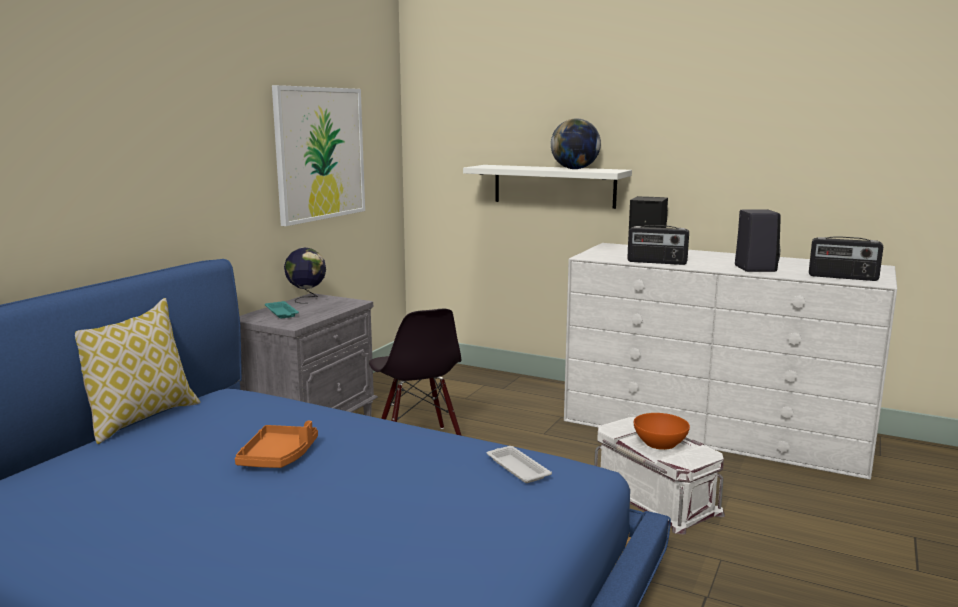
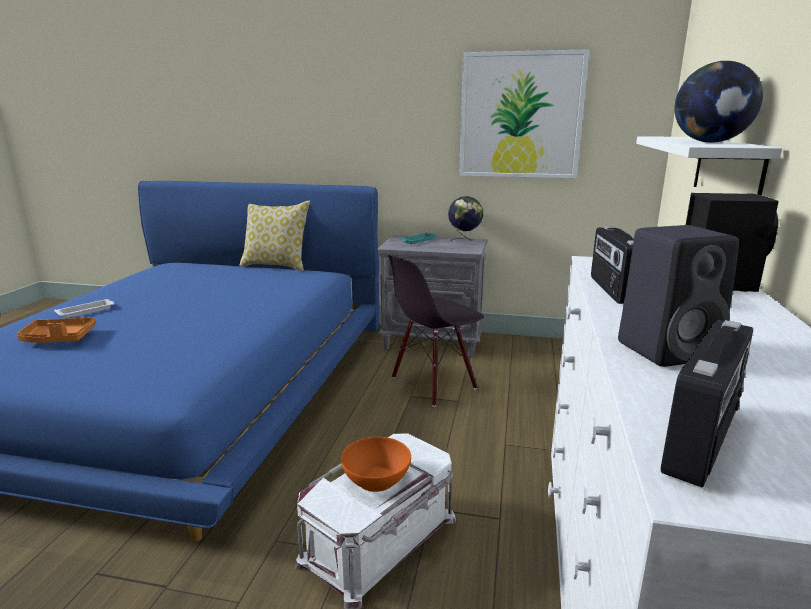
camera: 75 degrees right, 5 degrees up
orange tray [235,421,318,468] -> orange tray moved to [17,317,96,343]
white tray [487,446,552,483] -> white tray moved to [54,299,114,318]
radio [809,236,883,281] -> radio turned 150 degrees counterclockwise [661,320,753,487]

